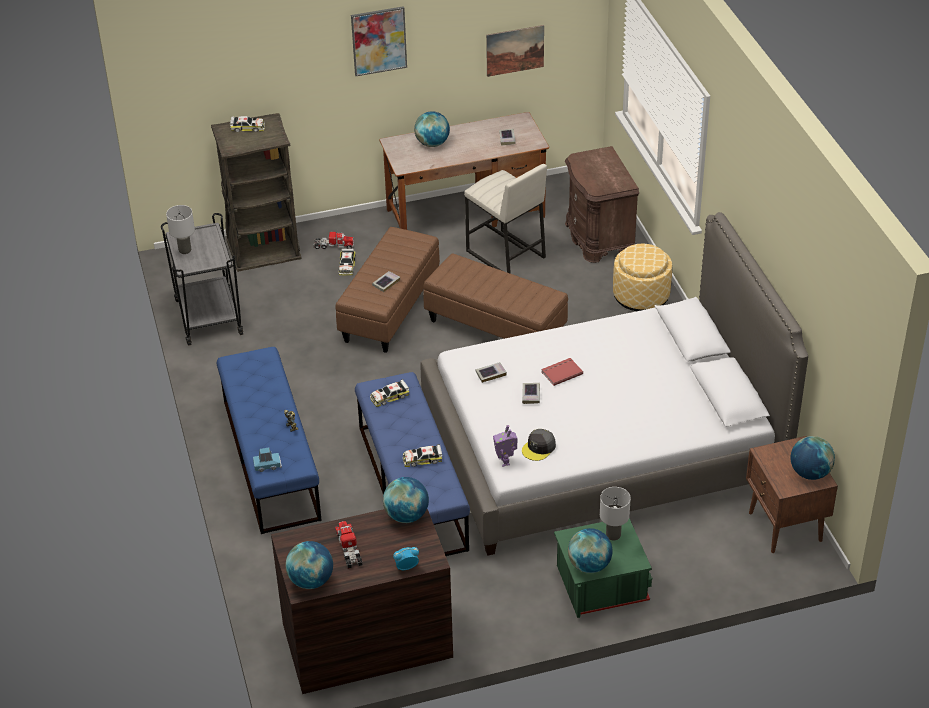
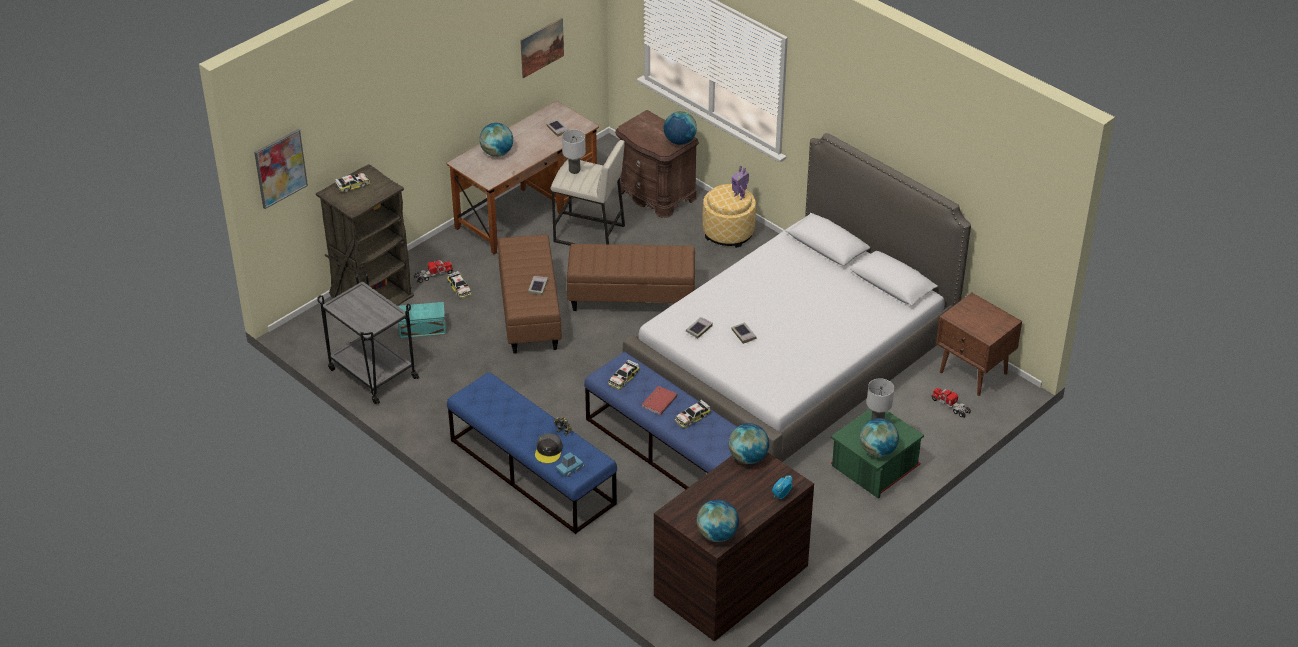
camera: 30 degrees left, 0 degrees up
white table lamp [166,205,195,254] -> white table lamp moved to [562,129,586,174]
toy truck [335,521,362,569] -> toy truck moved to [931,388,971,419]
picture [351,6,407,76] -> picture moved to [254,129,308,209]
toy robot [493,425,518,466] -> toy robot moved to [732,165,749,200]
grey cap [522,429,556,461] -> grey cap moved to [535,433,563,463]
red book [541,358,583,386] -> red book moved to [641,386,678,415]
globe [790,436,835,480] -> globe moved to [664,111,697,145]
none -> turquoise storage box [398,302,446,339]

